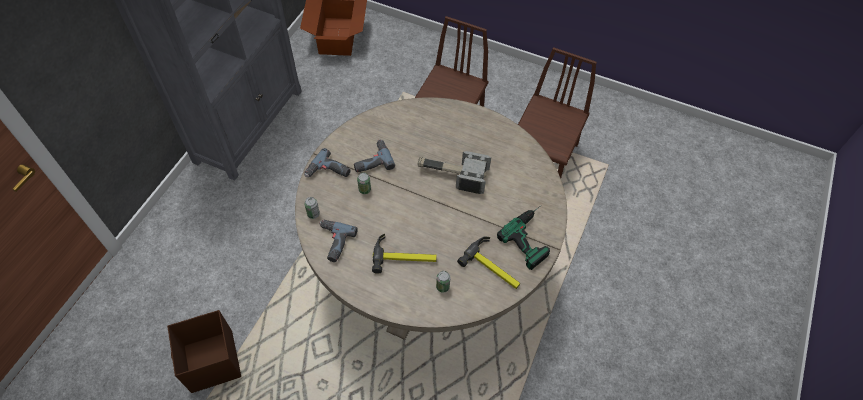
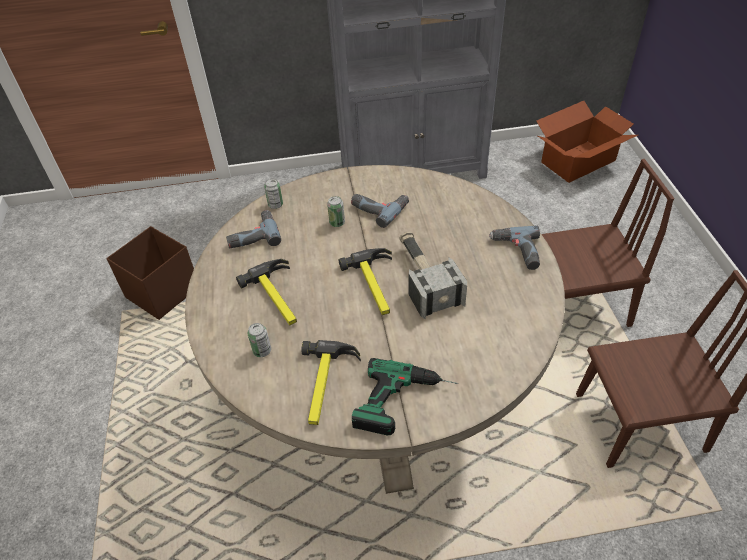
camera: 60 degrees right, 10 degrees down
power drill [304,148,351,177] -> power drill moved to [489,225,540,270]
none -> hammer [339,248,392,315]

